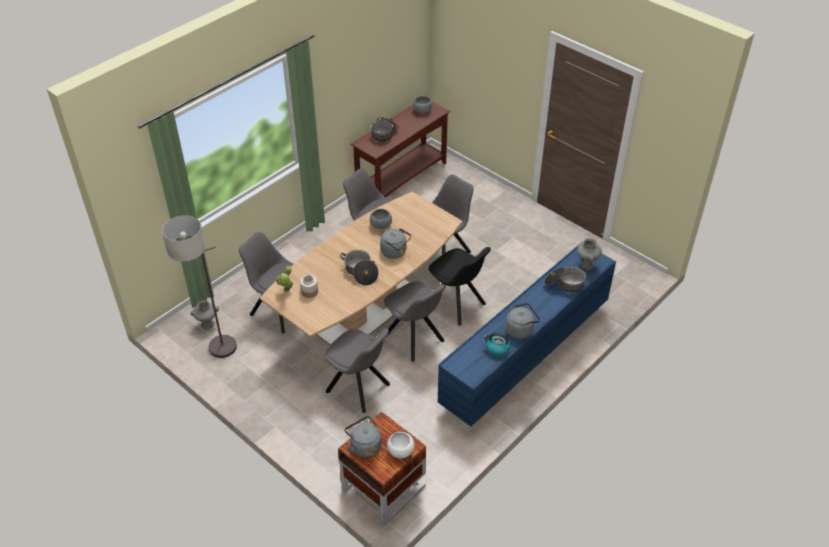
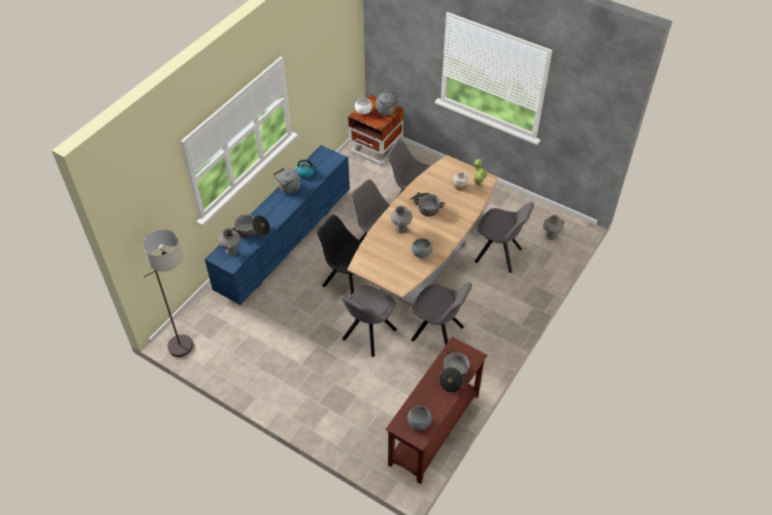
camera: 170 degrees right, 5 degrees up
grey floor lamp [162,215,237,358] -> grey floor lamp moved to [143,229,193,357]
grey kettle [380,228,411,259] -> grey vase [391,206,412,233]

